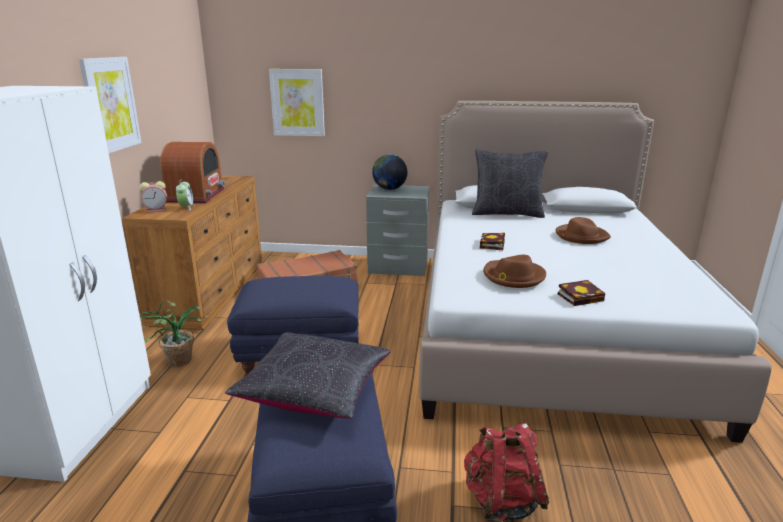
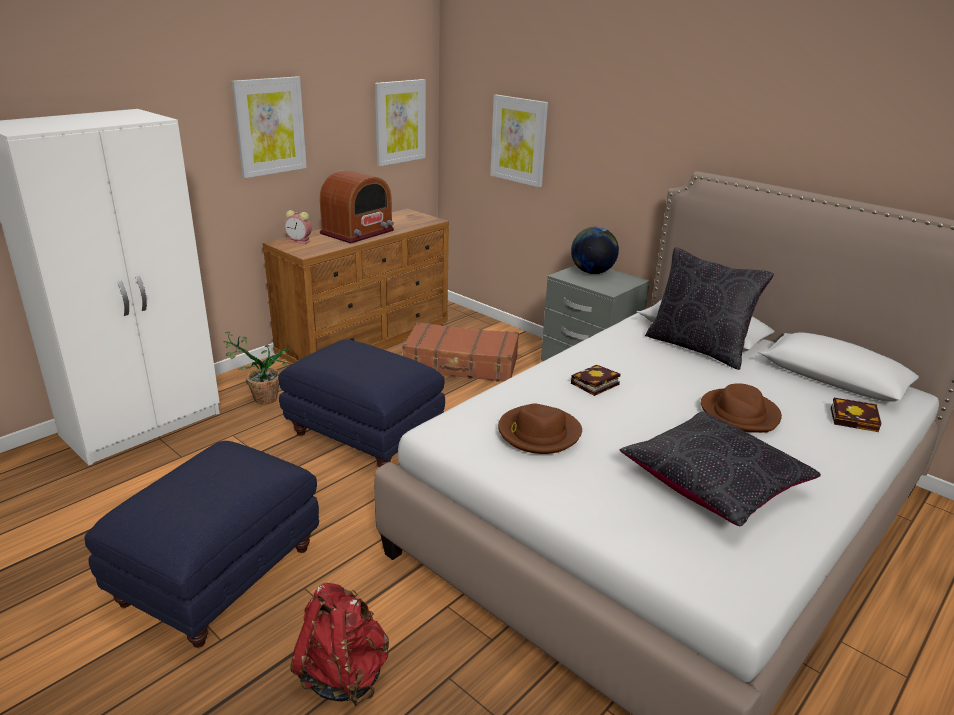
camera: 35 degrees right, 5 degrees up
alarm clock [176,179,195,211] -> none
black pillow [225,332,391,419] -> black pillow moved to [620,412,821,526]
book [558,280,605,306] -> book moved to [831,398,882,432]
none -> picture [375,79,426,166]

